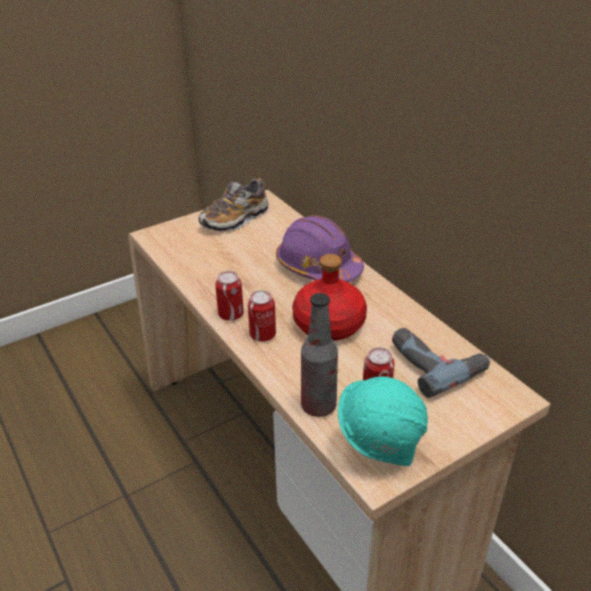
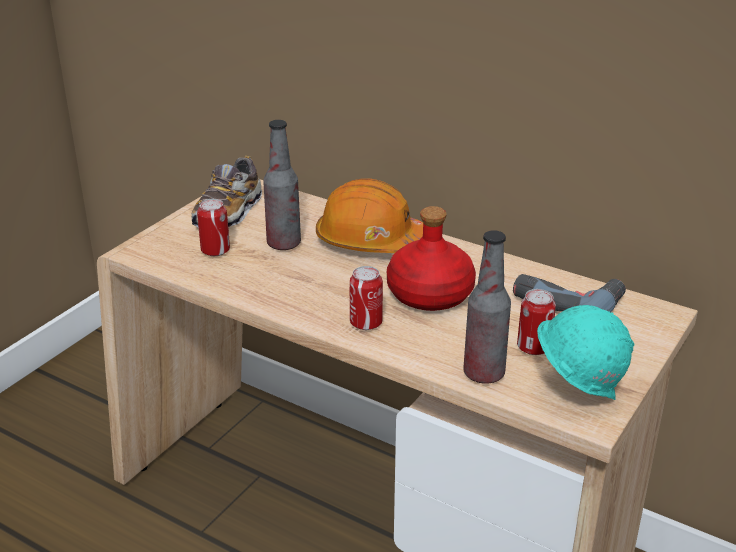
camera: 25 degrees left, 5 degrees down
can [215,271,244,321] -> can moved to [197,199,230,256]
purple hard hat [276,215,364,282] -> orange hard hat [316,179,423,253]
none -> bottle [263,120,301,250]

